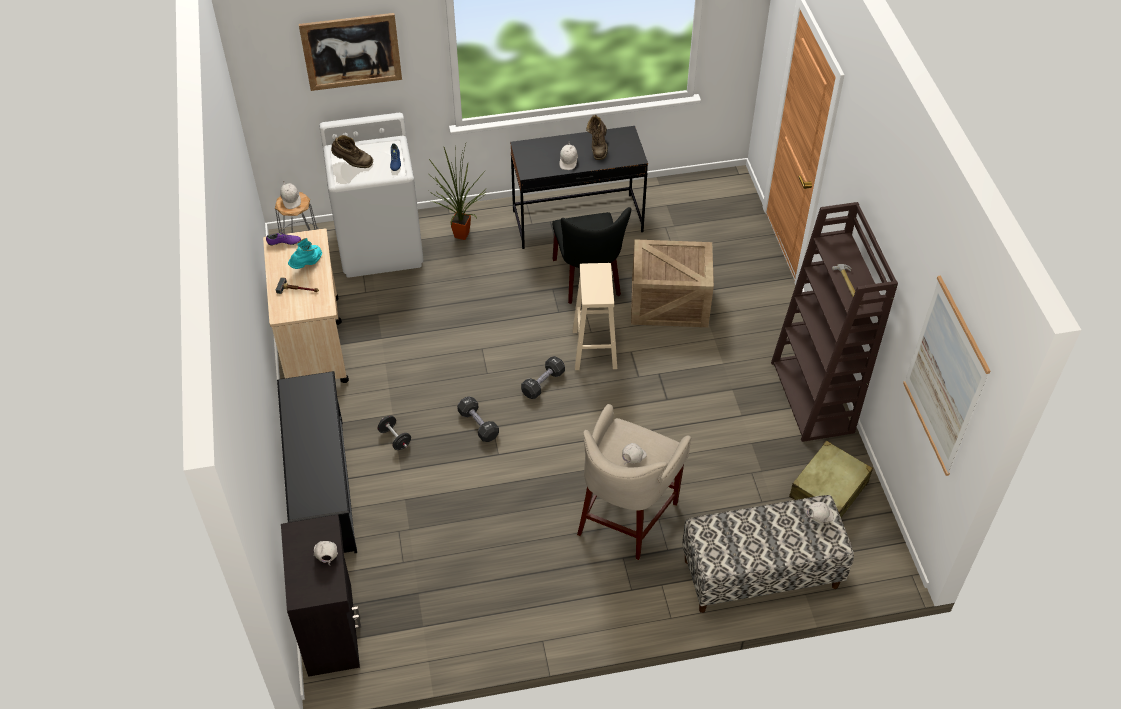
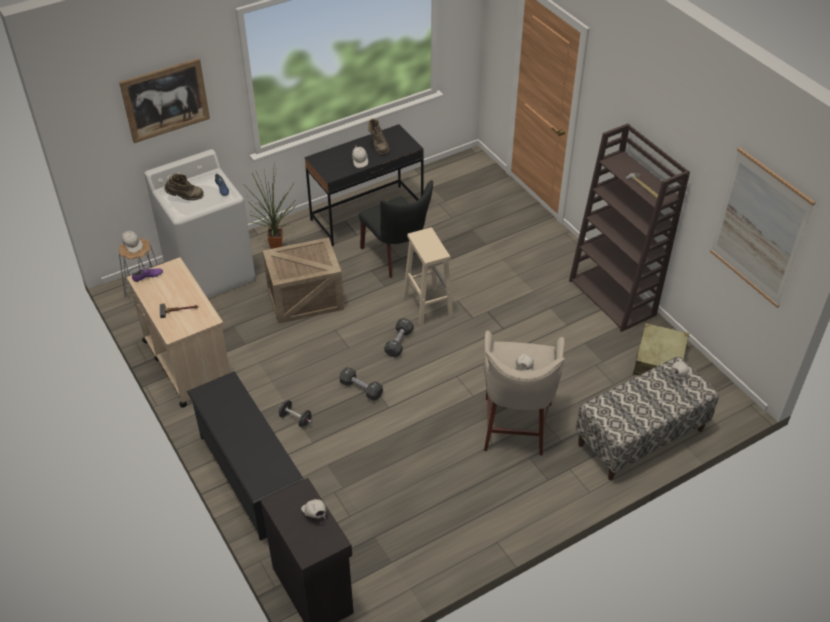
camera: 20 degrees left, 5 degrees down
turquoise boot [288,238,322,269] -> none
crate [631,239,714,327] -> crate moved to [263,237,344,324]

